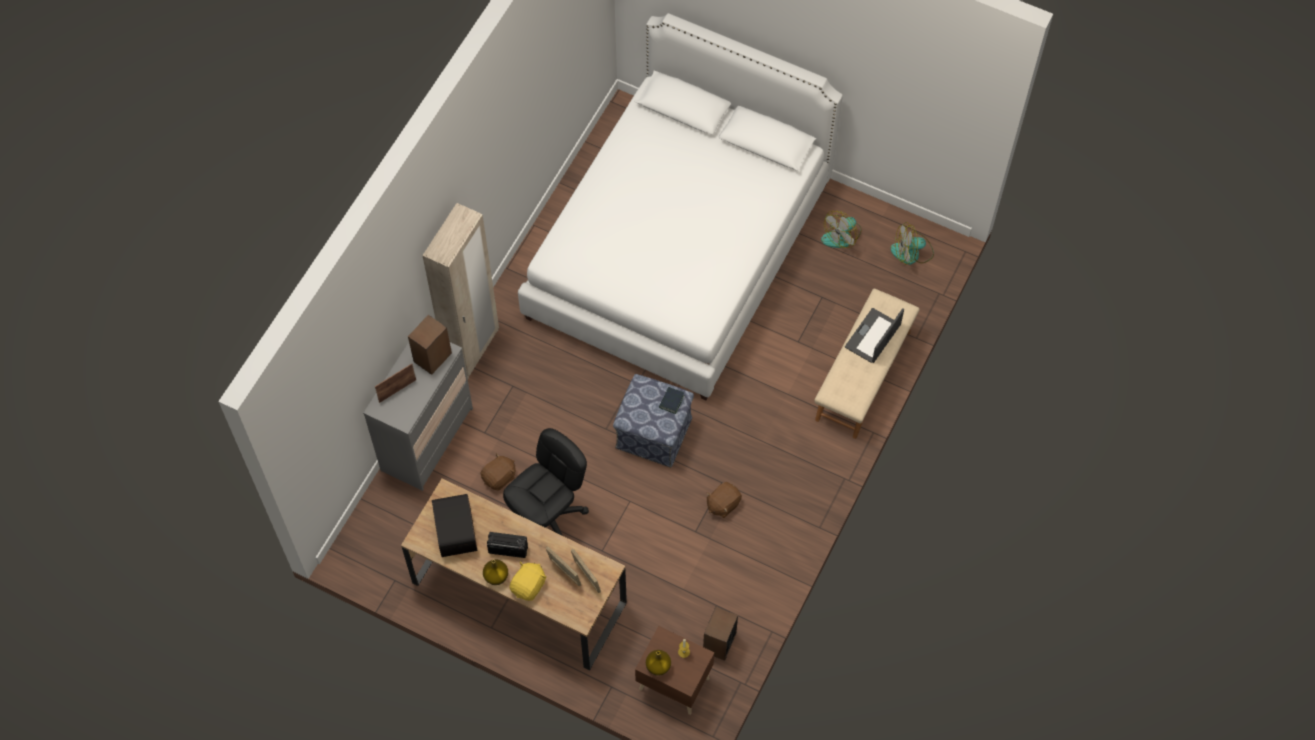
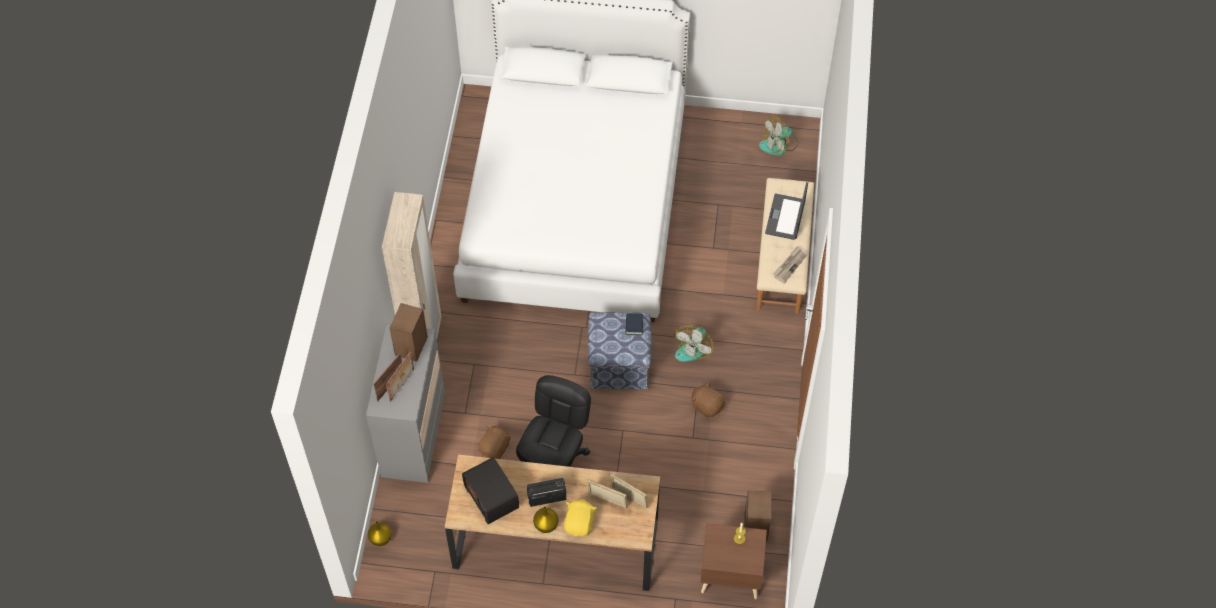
camera: 20 degrees left, 5 degrees down
yellow vase [646,650,671,676] -> yellow vase moved to [368,521,392,546]
brown plush toy [707,482,742,518] -> brown plush toy turned 105 degrees clockwise [691,382,725,418]
fan [821,211,862,248] -> fan moved to [674,325,713,362]
none -> picture frame [386,352,414,402]
none -> newspaper [773,247,807,284]

